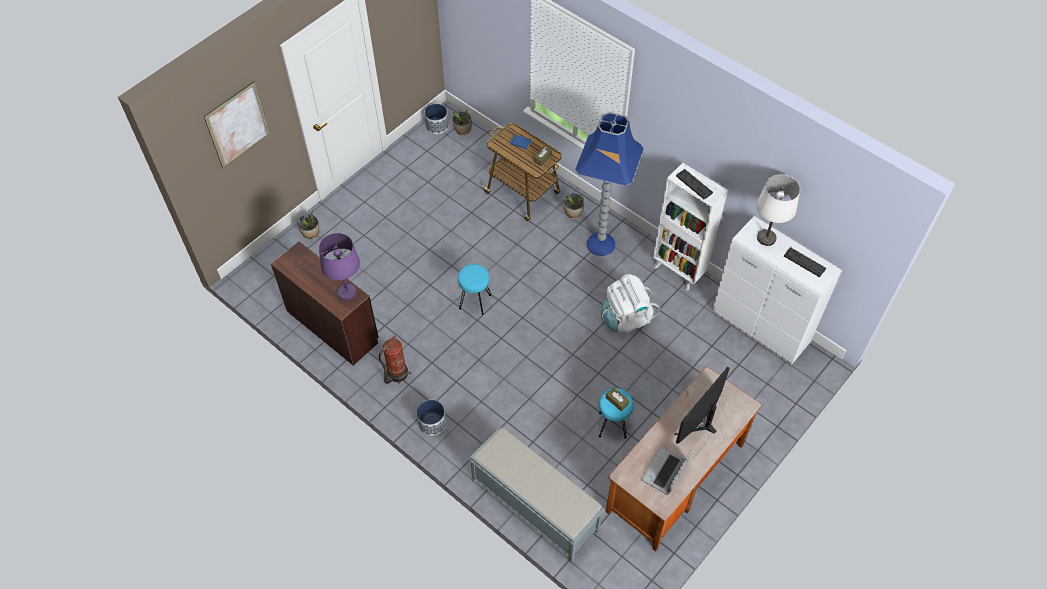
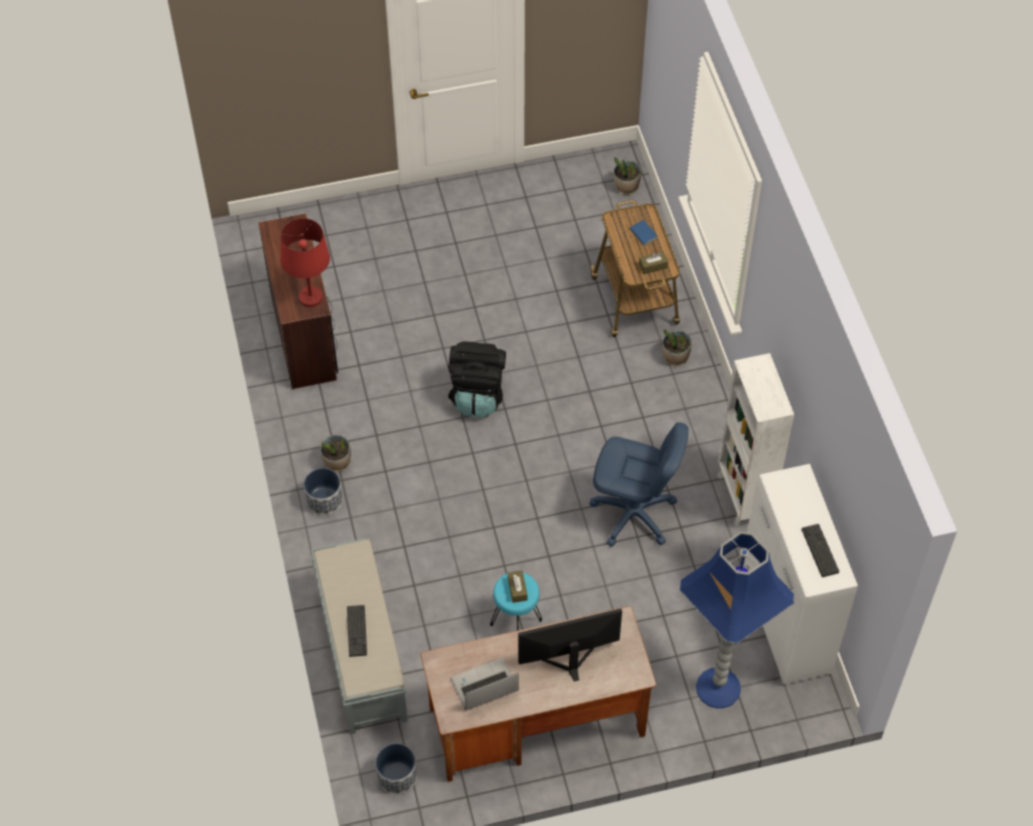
camera: 35 degrees right, 0 degrees up
picture [204,81,270,168] -> none
potted plant [297,210,319,239] -> potted plant moved to [320,435,351,471]
purple table lamp [319,233,360,300] -> red table lamp [281,218,330,307]
fire extinguisher [379,336,411,384] -> none
planter [424,104,449,134] -> planter moved to [375,743,417,794]
turquoise stool [458,264,491,315] -> black backpack [448,341,506,418]
blue floor lamp [575,112,644,256] -> blue floor lamp moved to [680,532,794,708]
white backpack [601,274,660,332] -> blue office chair [589,423,689,547]
keyboard [676,169,713,199] -> keyboard moved to [347,605,367,657]
white table lamp [756,175,800,246] -> none

